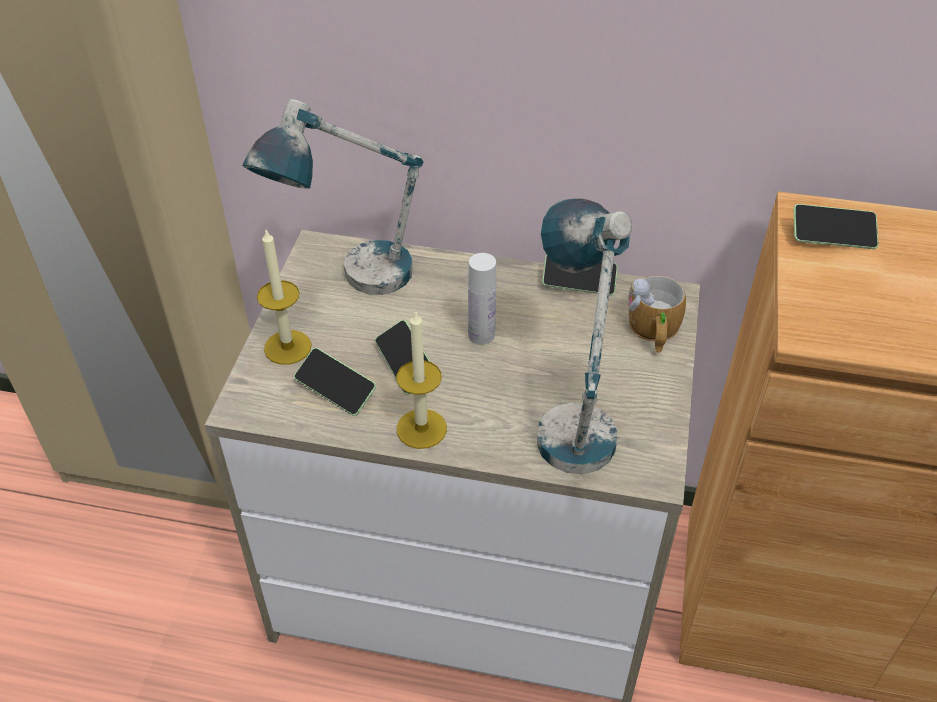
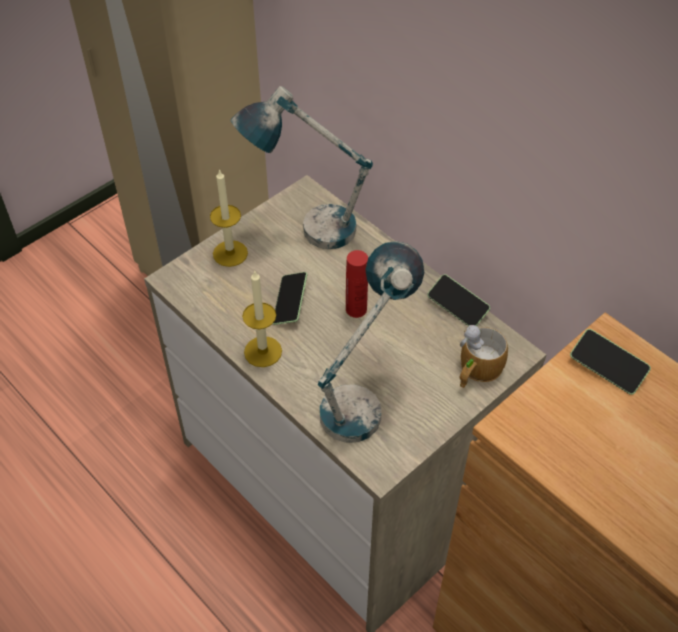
camera: 35 degrees right, 5 degrees up
phone [294,348,376,416] -> none
white bottle [468,253,496,345] -> red bottle [346,250,368,318]

